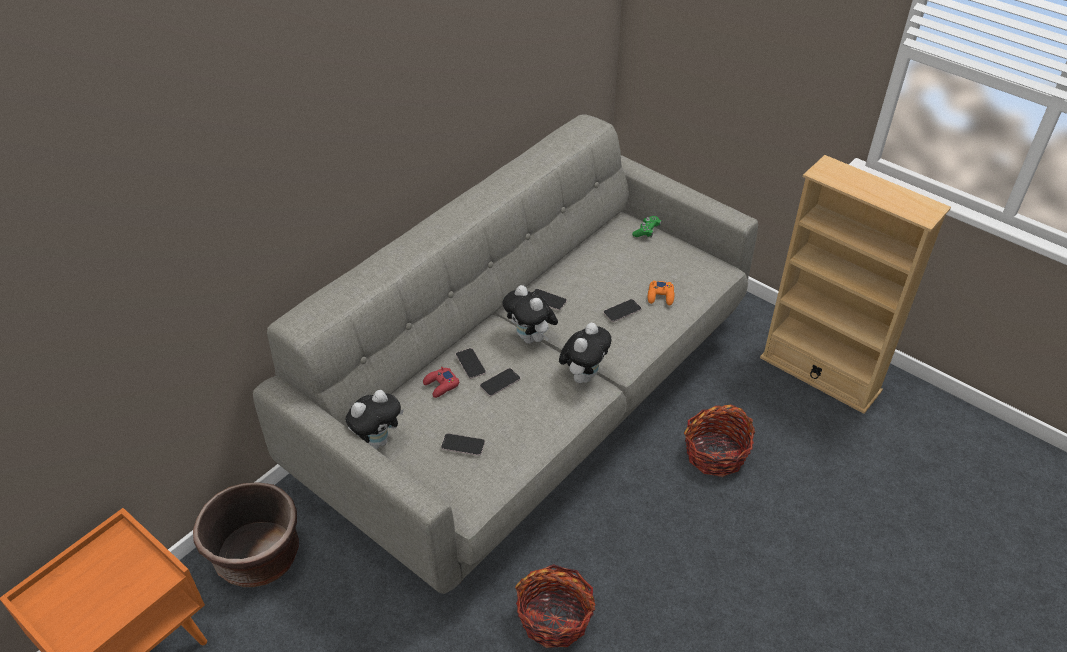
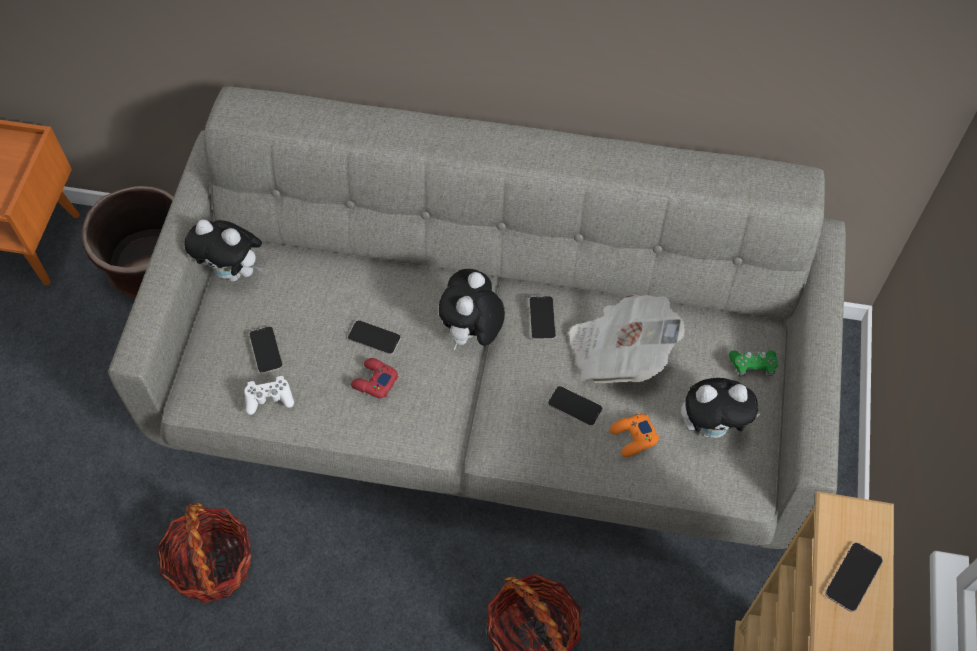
camera: 60 degrees right, 15 degrees up
red game controller [423,367,459,398] -> red game controller moved to [351,358,398,398]
phone [456,348,486,379] -> phone moved to [825,542,883,612]
plush toy [559,323,611,383] -> plush toy moved to [681,378,761,438]
none -> white game controller [244,376,294,415]
none -> newspaper [569,294,685,383]

